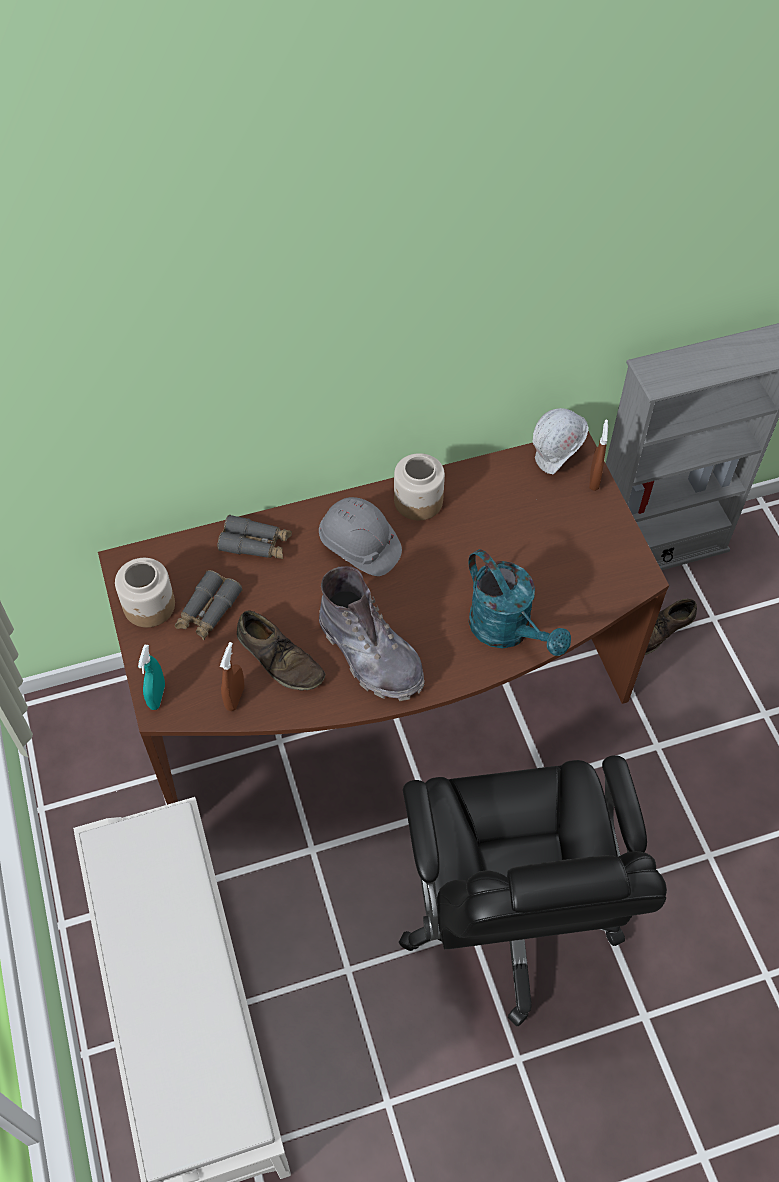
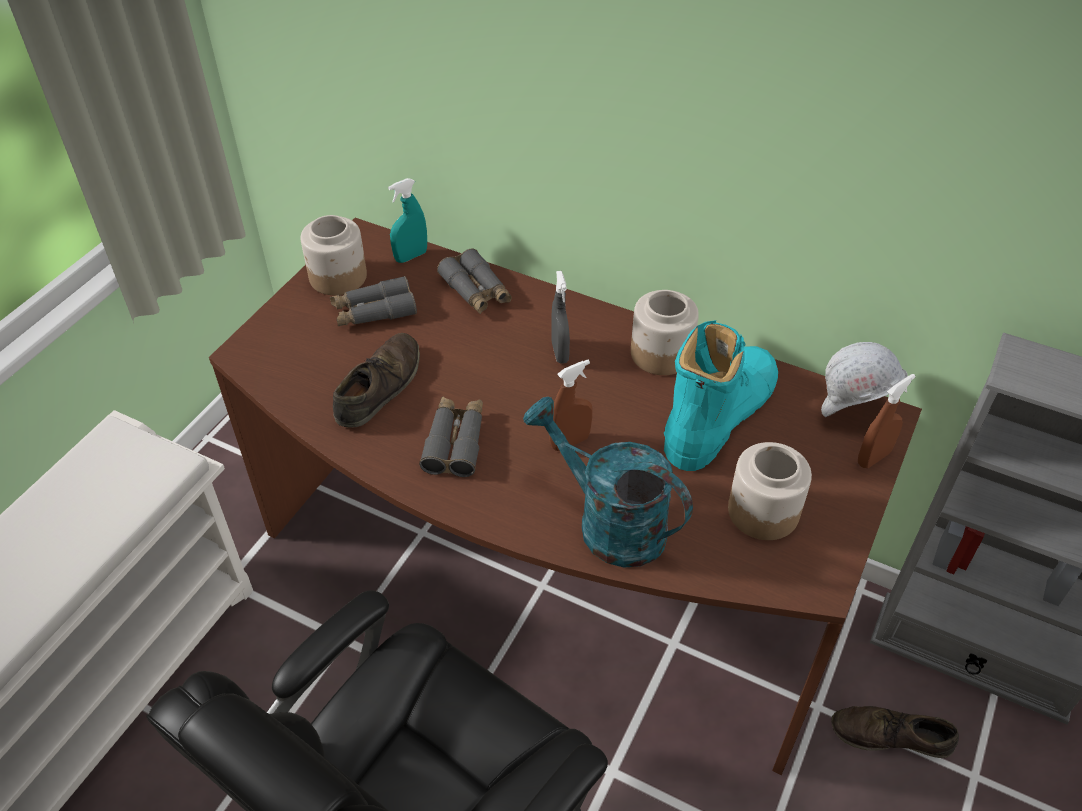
camera: 45 degrees right, 10 degrees down
turquoise spray bottle [138,644,165,710] -> turquoise spray bottle moved to [388,178,427,263]
brown spray bottle [220,642,244,711] -> brown spray bottle moved to [549,360,593,451]
brown shoe [237,611,326,690] -> brown shoe turned 150 degrees counterclockwise [333,333,420,428]
grey hard hat [319,497,402,576] -> grey spray bottle [551,271,570,364]
grey boot [319,566,425,701] -> grey binoculars [419,397,483,477]
turquoise watering can [468,549,571,656] -> turquoise watering can turned 120 degrees clockwise [523,396,693,568]
none -> turquoise boot [664,320,778,471]
none -> jar [728,442,812,540]

